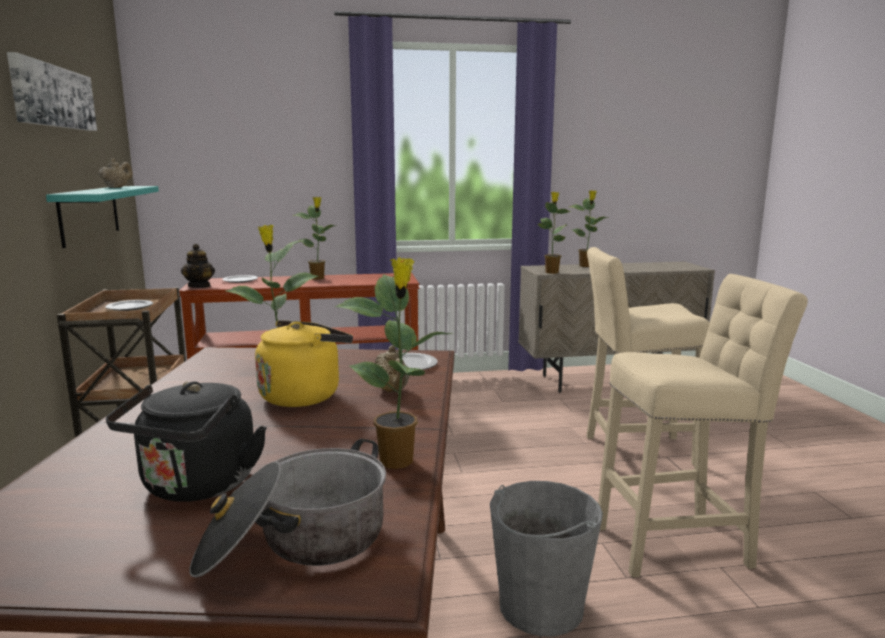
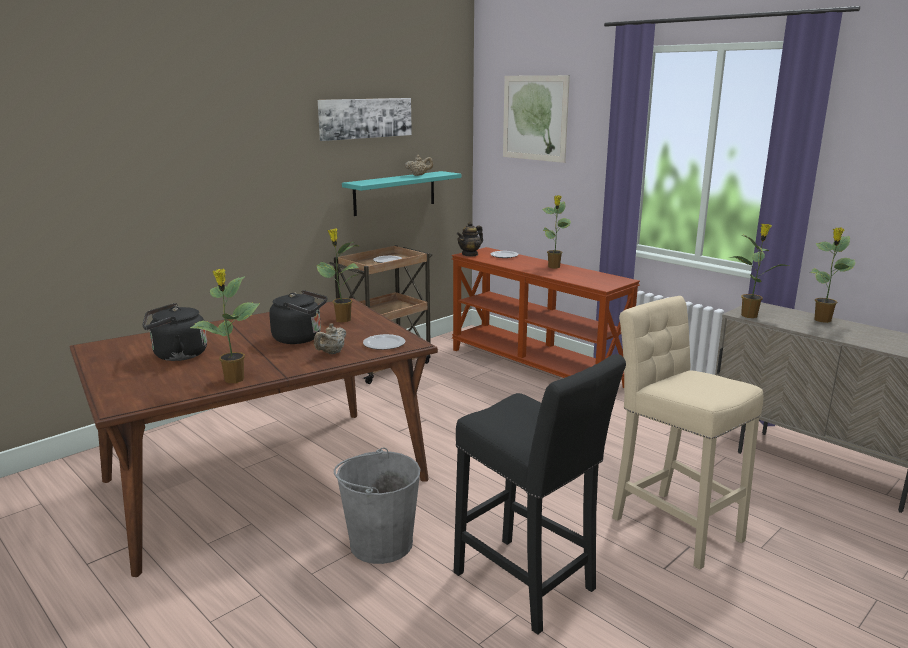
camera: 55 degrees right, 5 degrees up
cooking pot [189,439,386,578] -> none
yellow kettle [255,320,353,407] -> black kettle [269,290,327,344]
beige stool [598,274,808,577] -> black stool [454,354,626,635]
none -> picture [503,75,570,163]

